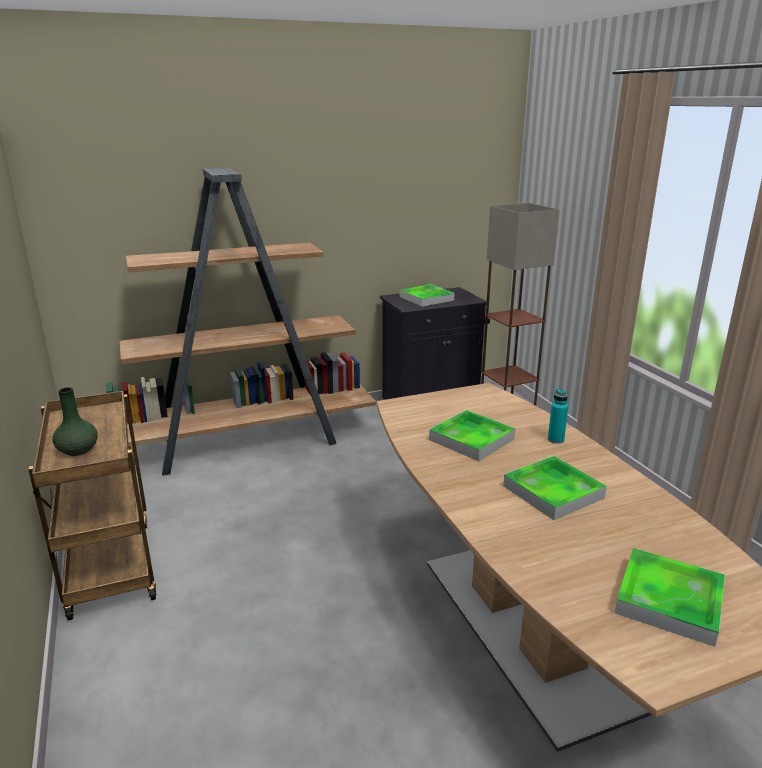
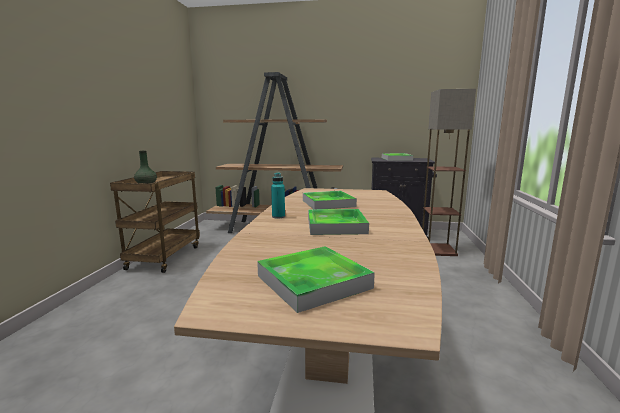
camera: 30 degrees right, 10 degrees down
turquoise bottle [548,388,568,444] -> turquoise bottle moved to [271,173,285,219]

